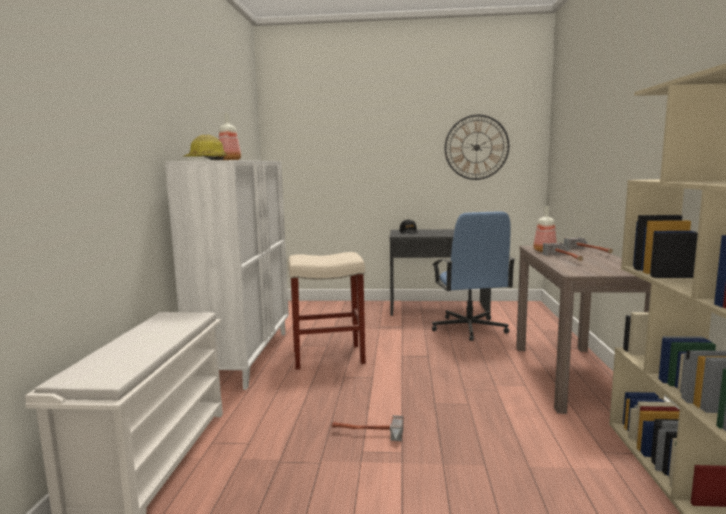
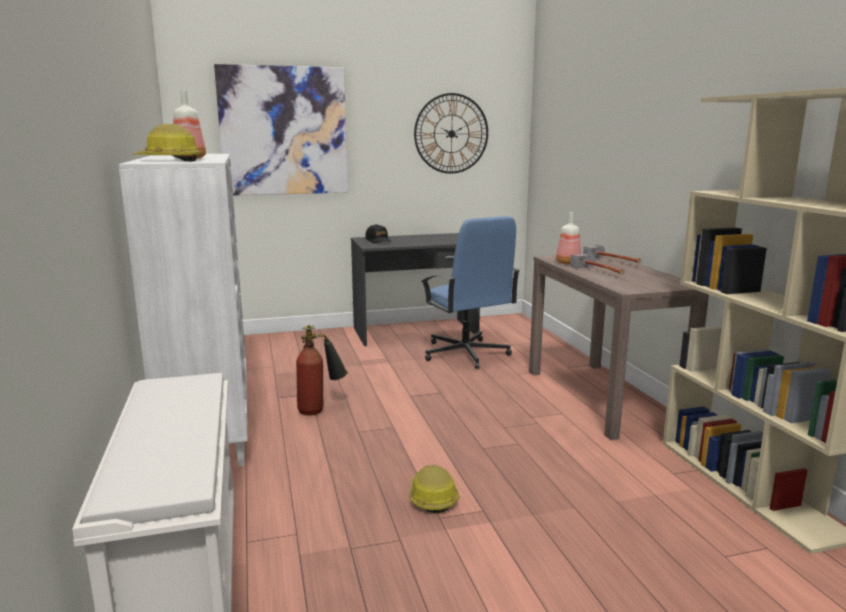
camera: 20 degrees left, 5 degrees up
beige stool [288,252,366,370] -> fire extinguisher [296,325,347,415]
hammer [332,415,403,441] -> hard hat [409,465,460,513]
none -> picture [214,64,348,195]

